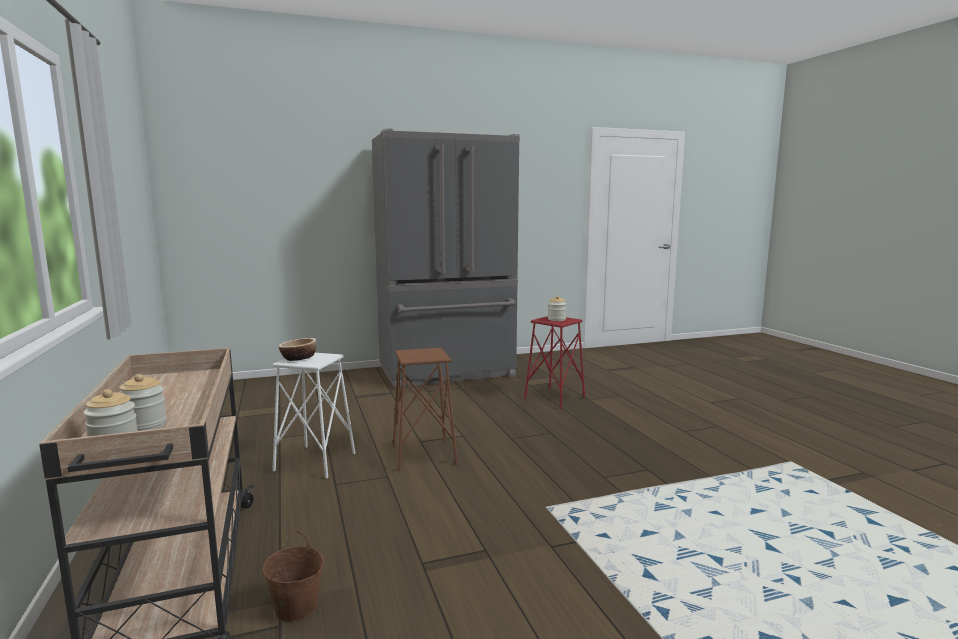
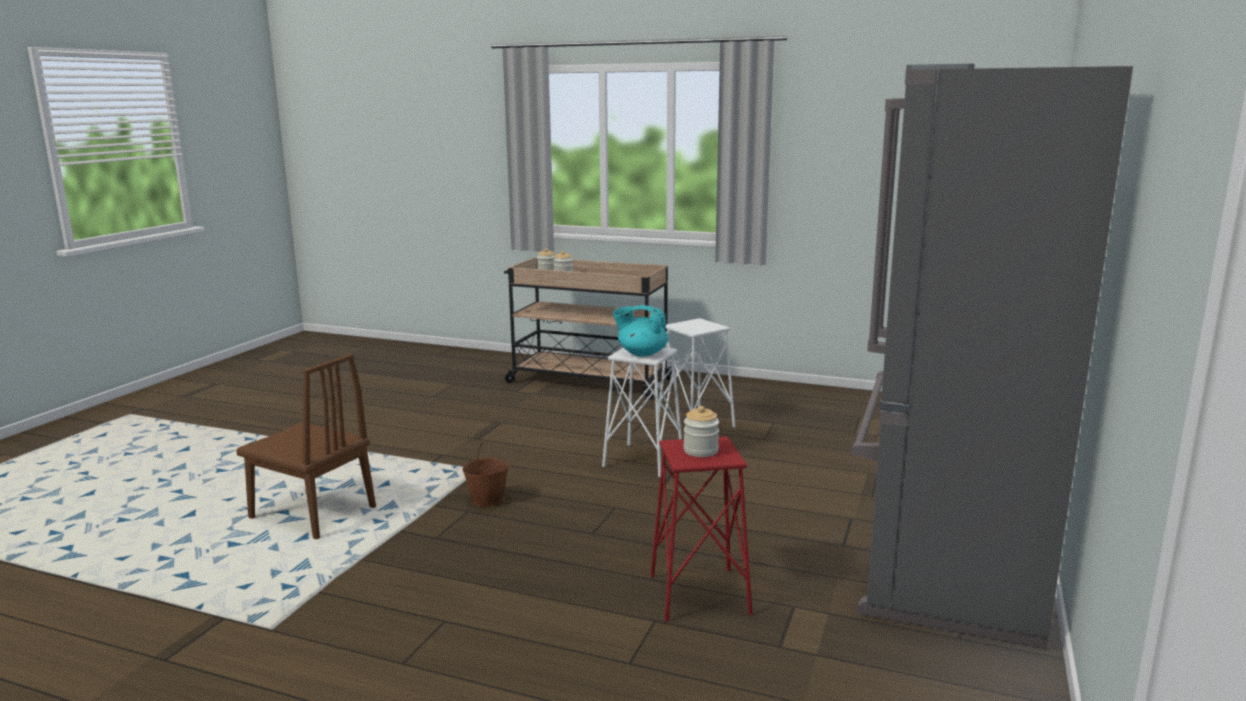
camera: 130 degrees right, 5 degrees up
brown bucket [262,531,324,622] -> brown bucket moved to [462,442,509,507]
bowl [278,338,317,361] -> none
brown stool [393,348,458,471] -> white stool [602,347,682,477]
none -> brown chair [236,354,376,539]
none -> turquoise teapot [613,305,668,357]

